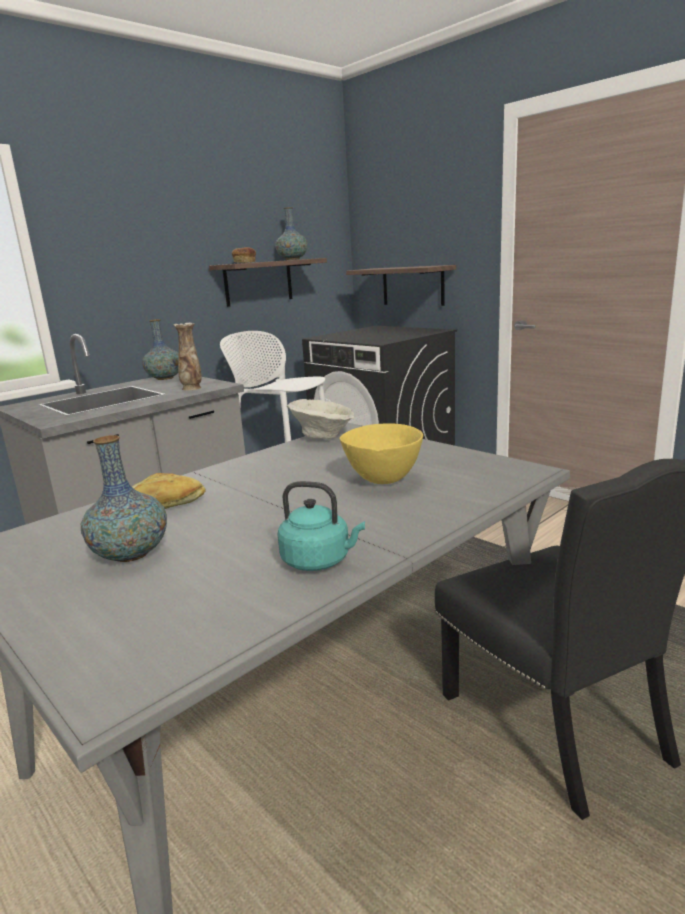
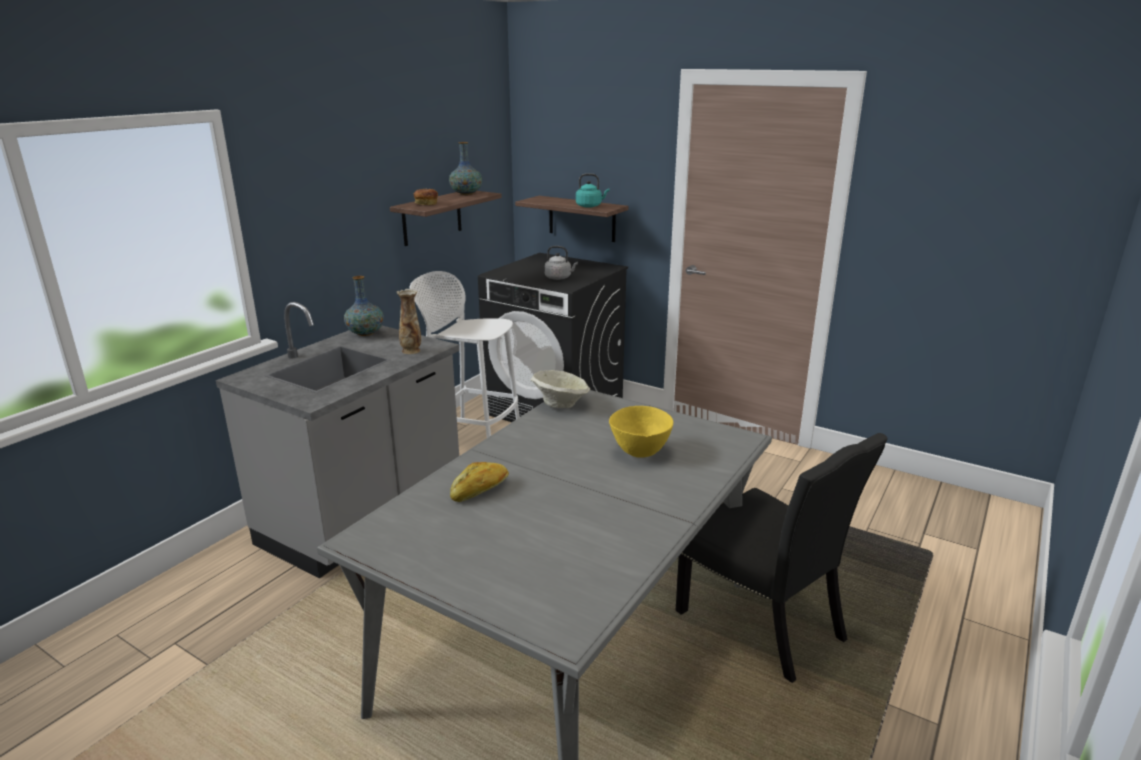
camera: 15 degrees left, 5 degrees up
vase [81,435,167,562] -> none
turquoise kettle [277,481,365,571] -> turquoise kettle moved to [576,173,609,208]
none -> grey kettle [545,246,578,280]

